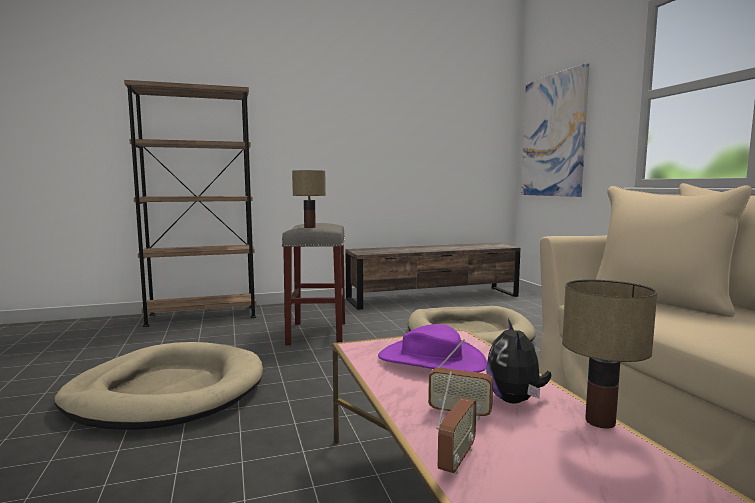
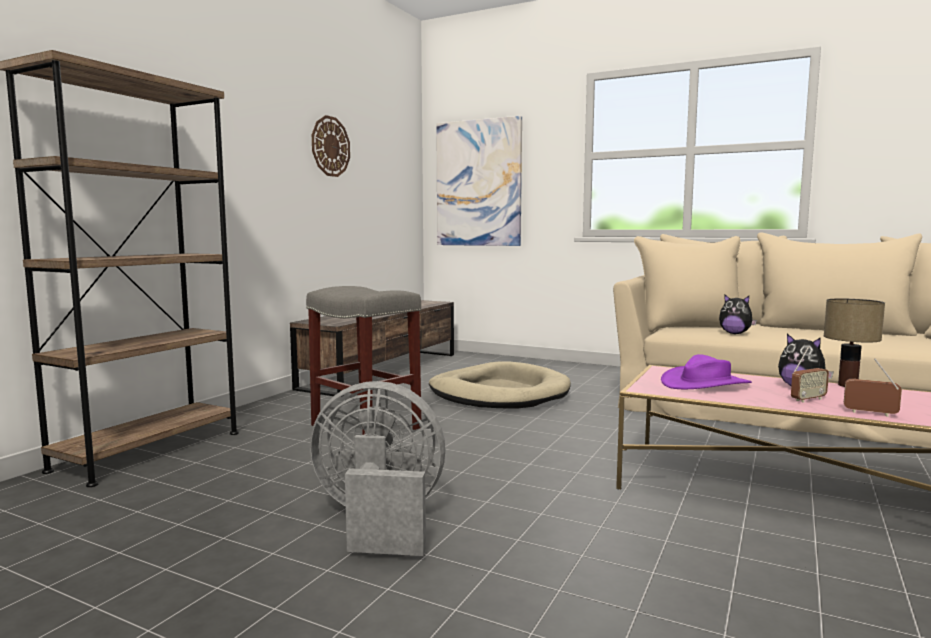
camera: 45 degrees left, 0 degrees up
beige dog bed [54,342,263,430] -> grey fan [310,381,445,556]
table lamp [292,170,326,228] -> none
radio [436,371,476,474] -> radio turned 45 degrees counterclockwise [844,358,902,417]
none -> wall clock [312,115,350,177]
none -> plush toy [719,295,757,334]

